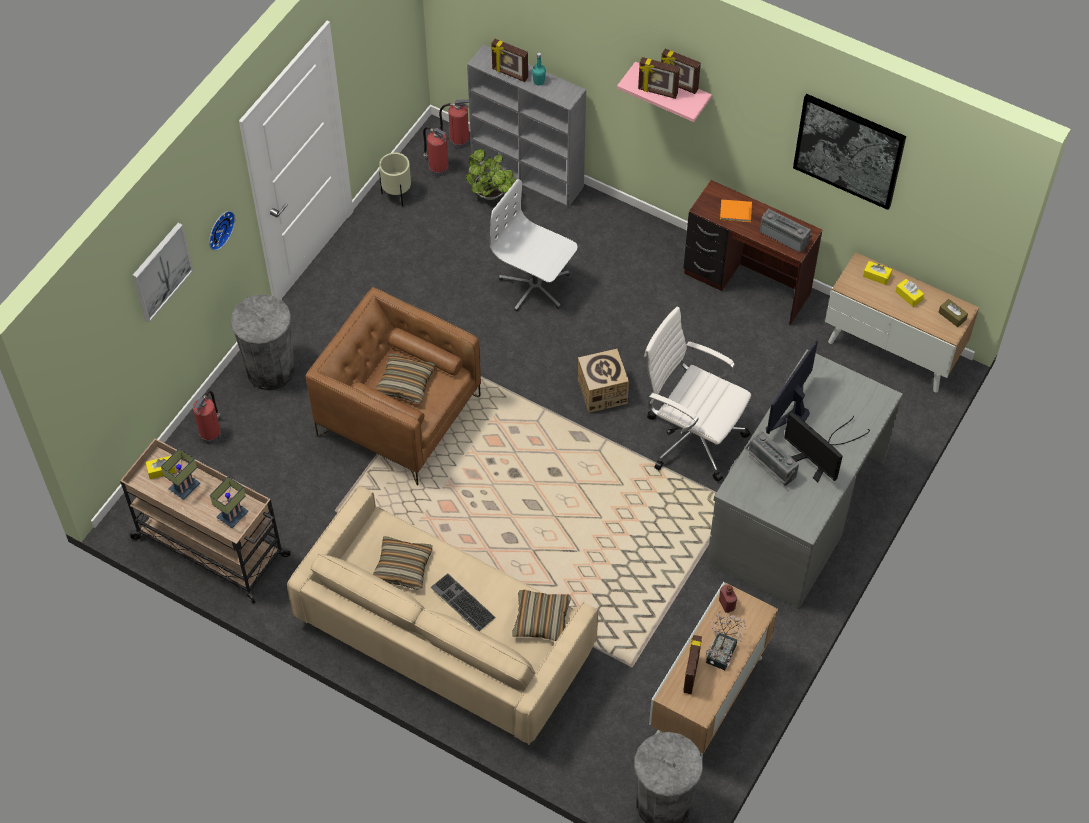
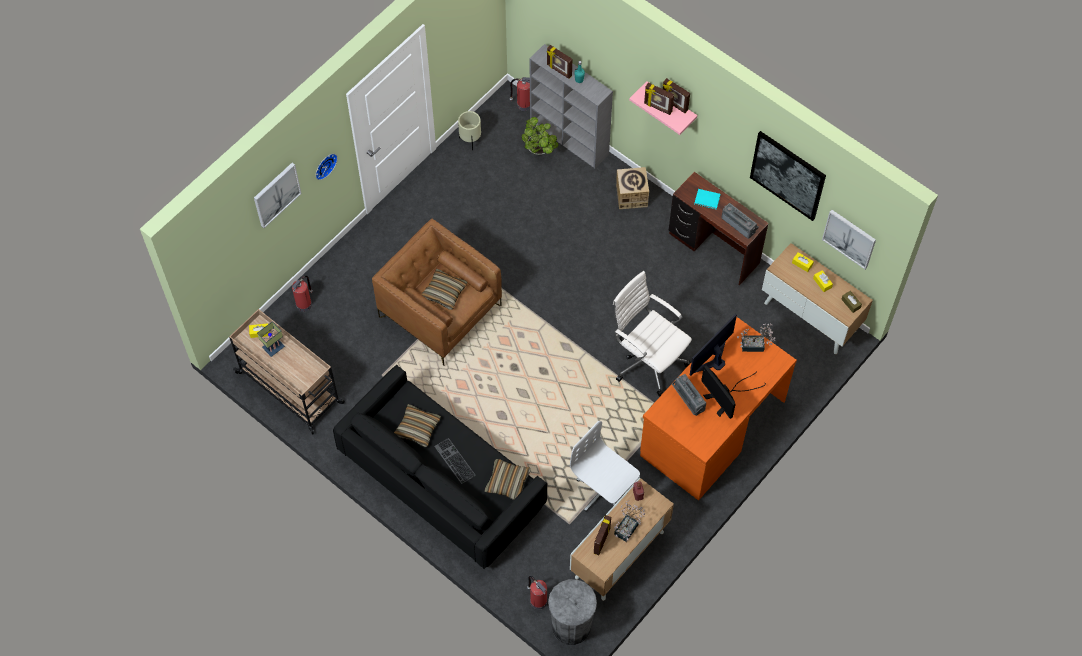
camera: 10 degrees right, 5 degrees up
table lamp [210,477,248,528] -> none
grey trash can [230,294,295,390] -> none
beige sofa [287,486,598,745] -> black sofa [333,365,547,569]
fire extinguisher [423,127,449,177] -> fire extinguisher moved to [527,576,547,610]
white office chair [490,179,578,311] -> white office chair moved to [570,421,640,512]
cardboard box [578,349,629,413] -> cardboard box moved to [616,167,649,209]
grey desk [708,349,903,608] -> orange desk [640,317,797,500]
orange book [720,200,752,222] -> turquoise book [694,189,721,210]
none -> potted plant [737,323,775,352]
none -> picture [822,210,876,269]

